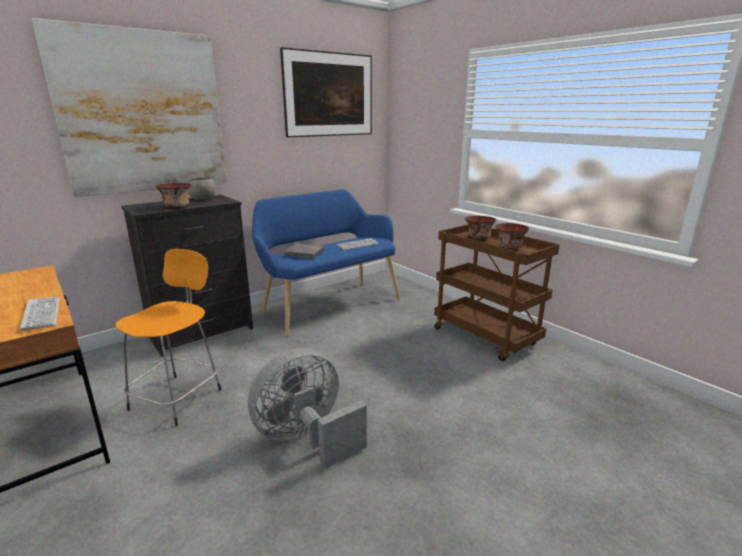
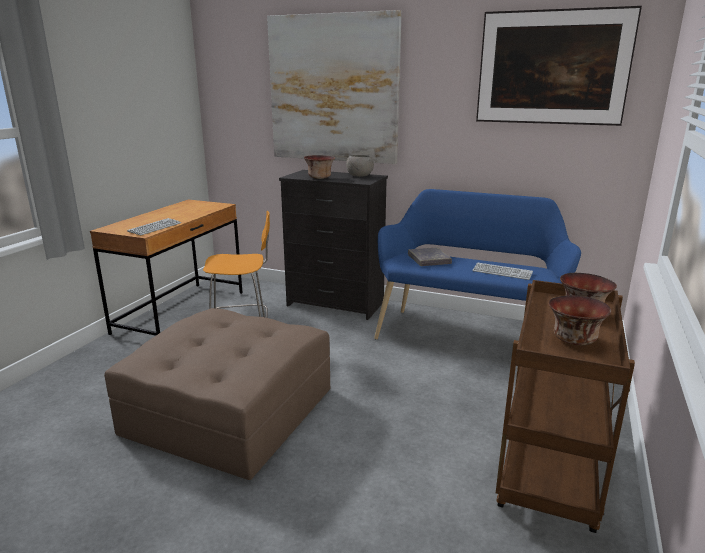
camera: 60 degrees right, 0 degrees up
grey fan [248,348,367,469] -> brown ottoman [104,308,330,480]

